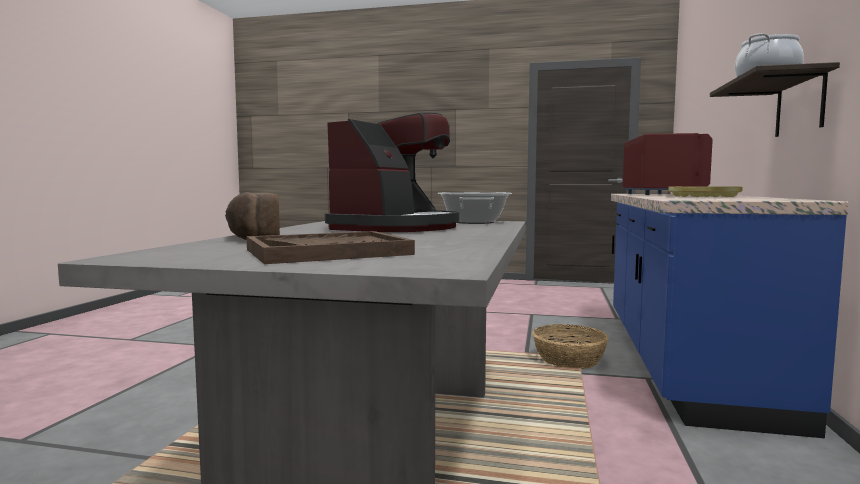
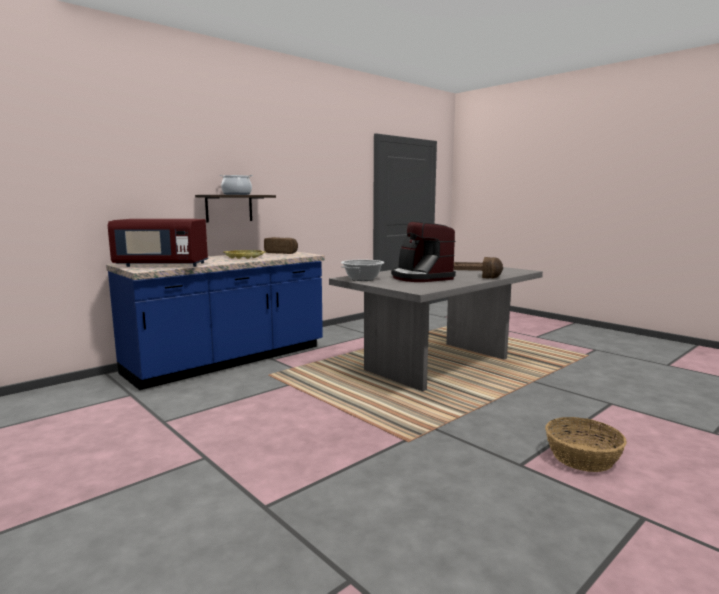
camera: 145 degrees left, 5 degrees up
coffee machine [325,113,459,232] -> coffee machine turned 90 degrees counterclockwise [391,221,456,282]
basket [532,324,609,369] -> basket moved to [545,417,627,472]
red microwave [623,133,713,195] -> red microwave turned 135 degrees counterclockwise [108,219,208,267]
none -> bread [264,237,298,254]

